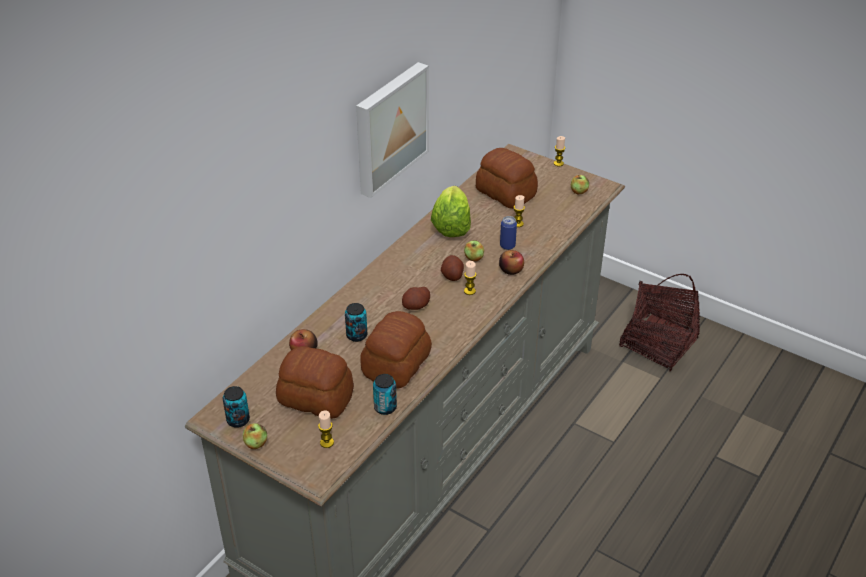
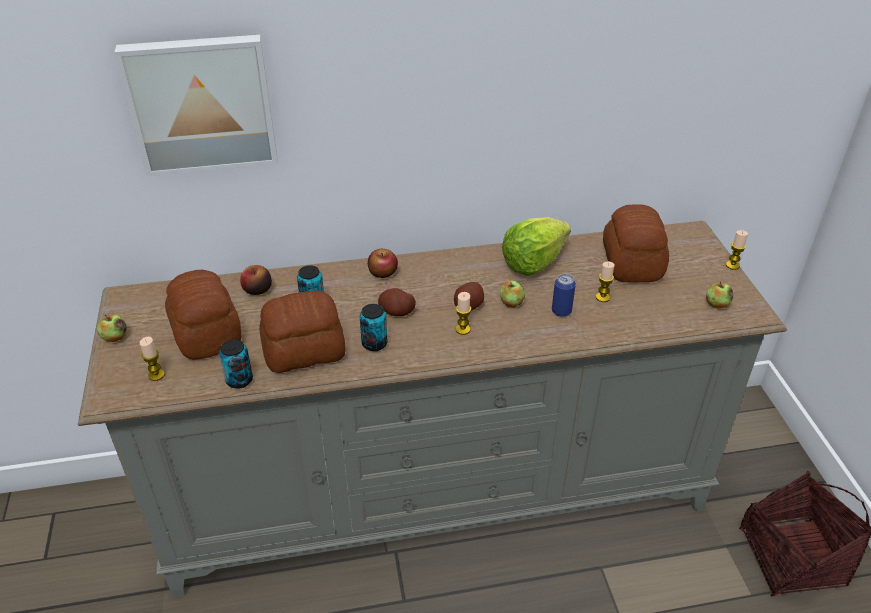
camera: 45 degrees right, 0 degrees up
can [223,386,250,428] -> can moved to [360,304,387,351]
picture [356,62,429,198] -> picture moved to [114,35,278,176]
apple [499,250,524,275] -> apple moved to [368,249,398,278]

